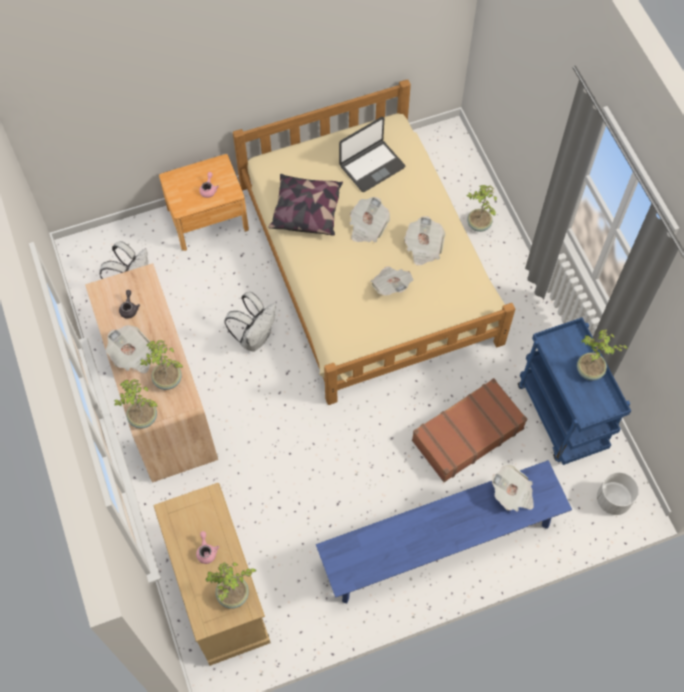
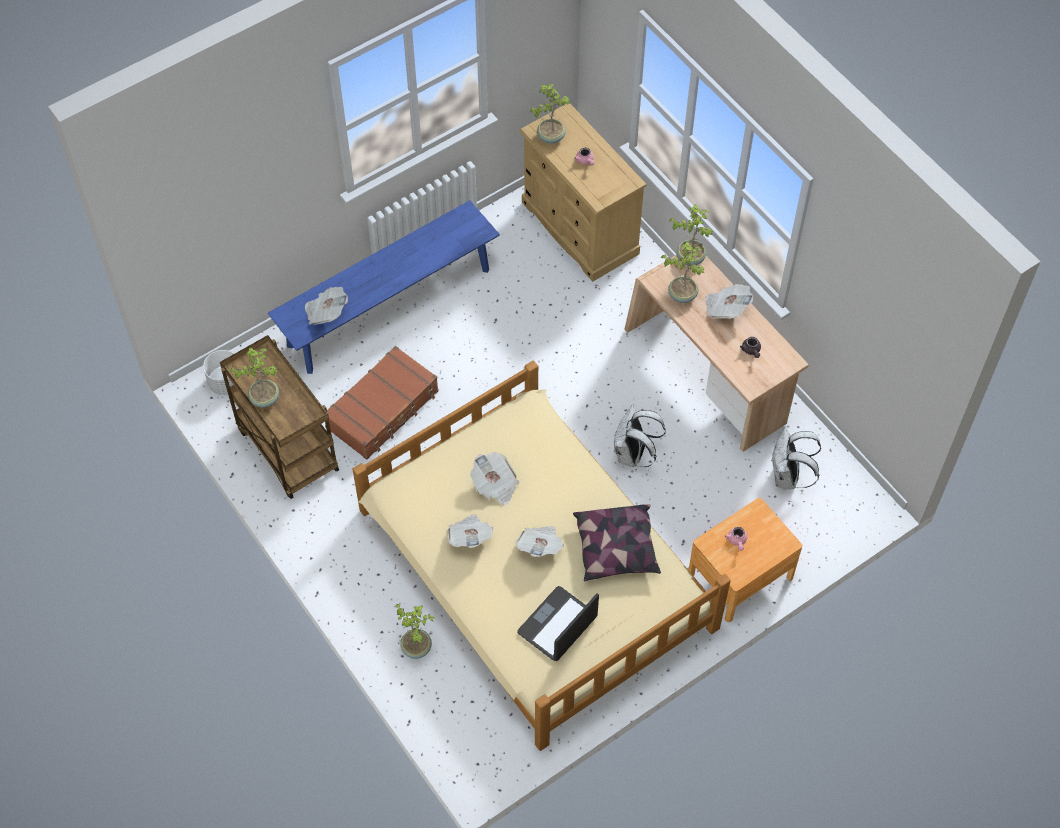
camera: 165 degrees right, 5 degrees down
blue cart [518,318,631,465] -> brown cart [220,335,339,499]

